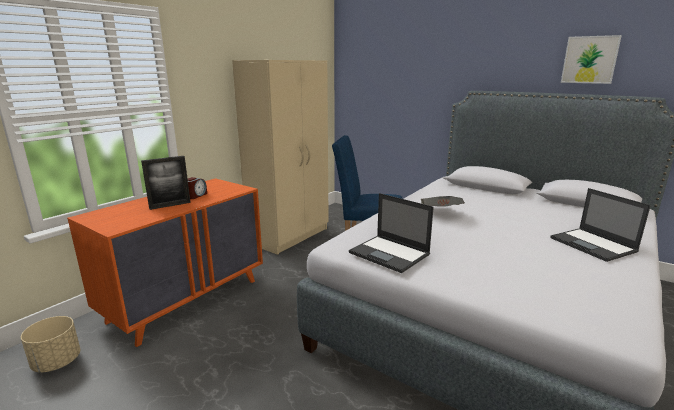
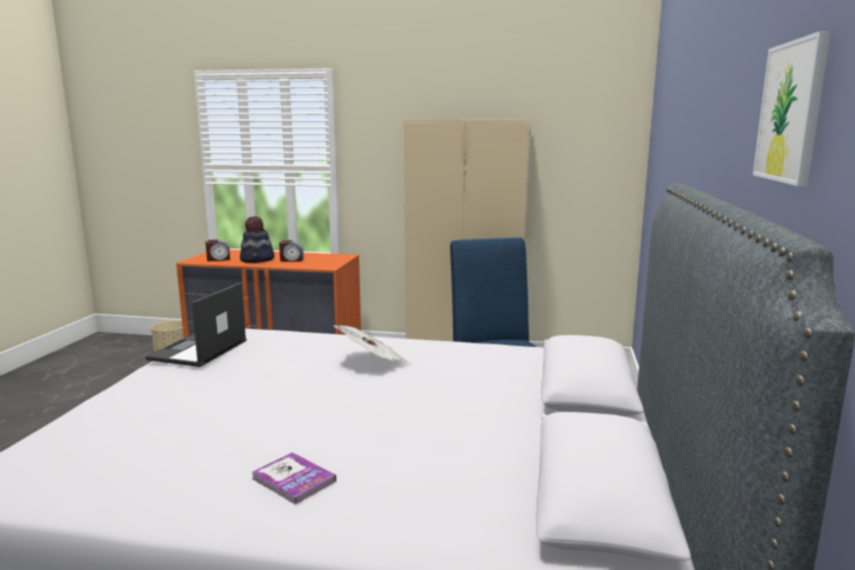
camera: 65 degrees right, 5 degrees down
picture frame [141,156,191,210] -> hat [240,216,274,263]
laptop [550,188,651,262] -> book [251,452,336,504]
none -> alarm clock [205,240,230,261]

